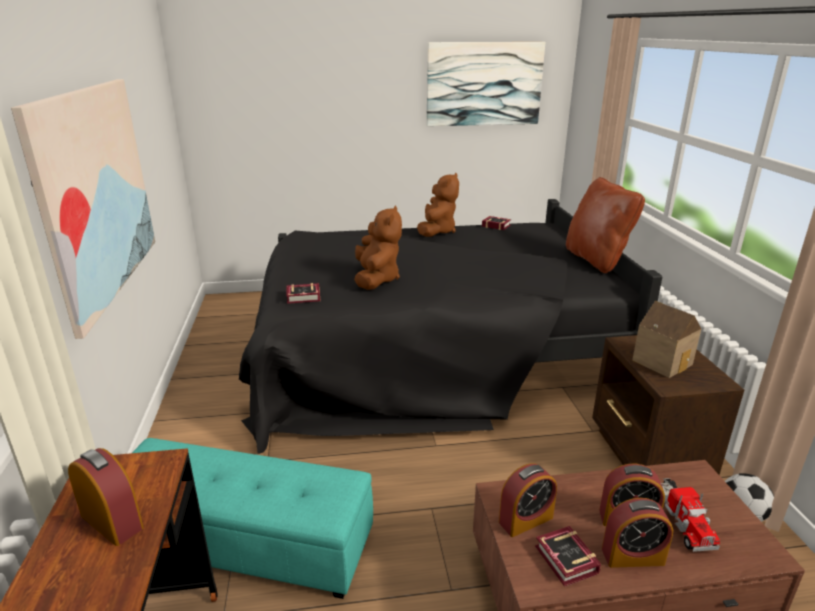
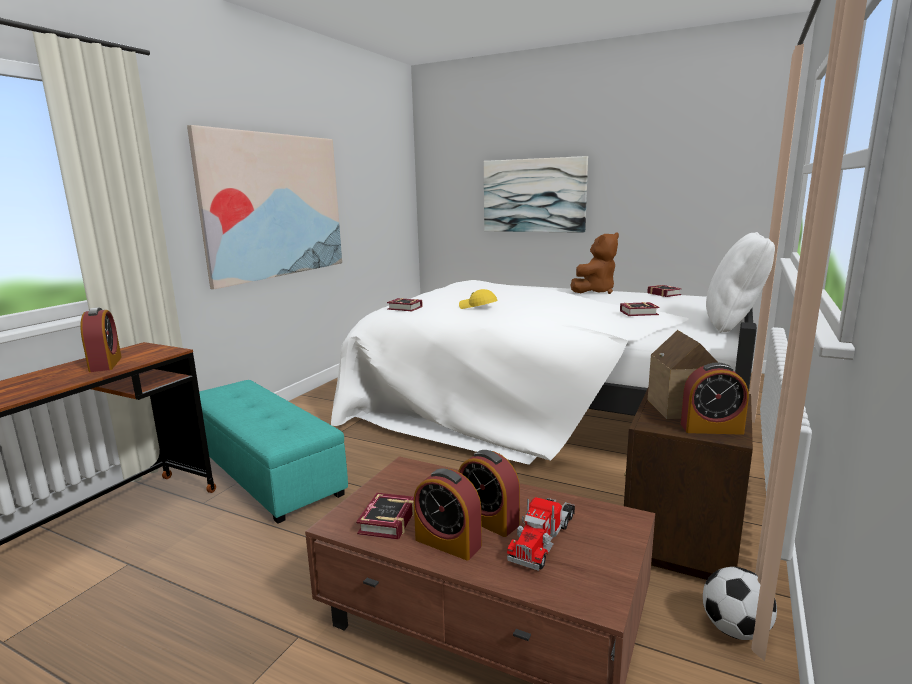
camera: 35 degrees right, 10 degrees down
black bed [239,199,662,454] -> white bed [331,280,757,465]
brown plush toy [354,206,402,290] -> yellow cap [459,289,498,309]
picture [427,42,545,126] -> picture moved to [484,156,588,233]
alarm clock [499,464,557,537] -> alarm clock moved to [681,362,749,435]
brown pillow [566,177,645,273] -> white pillow [706,232,775,333]
none -> book [620,302,660,316]

